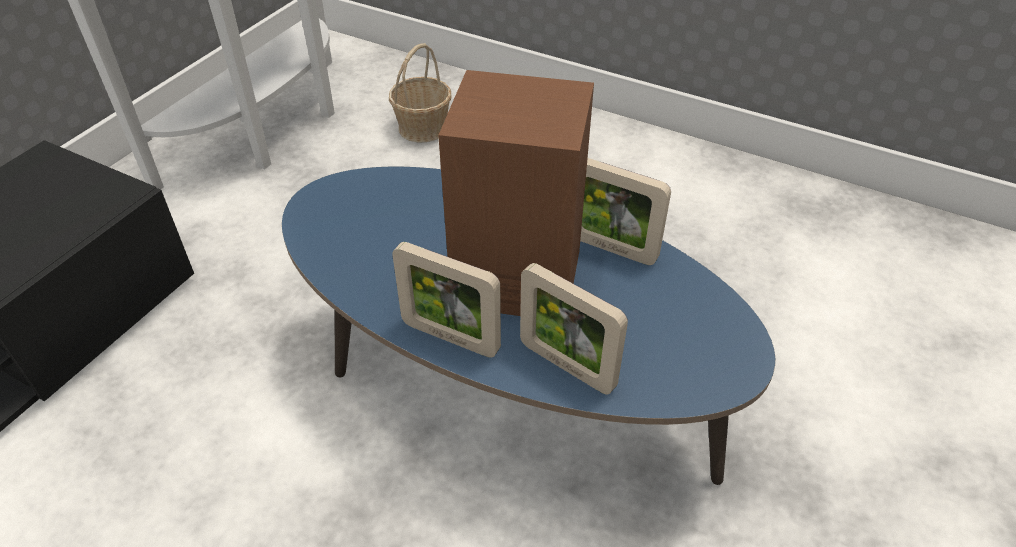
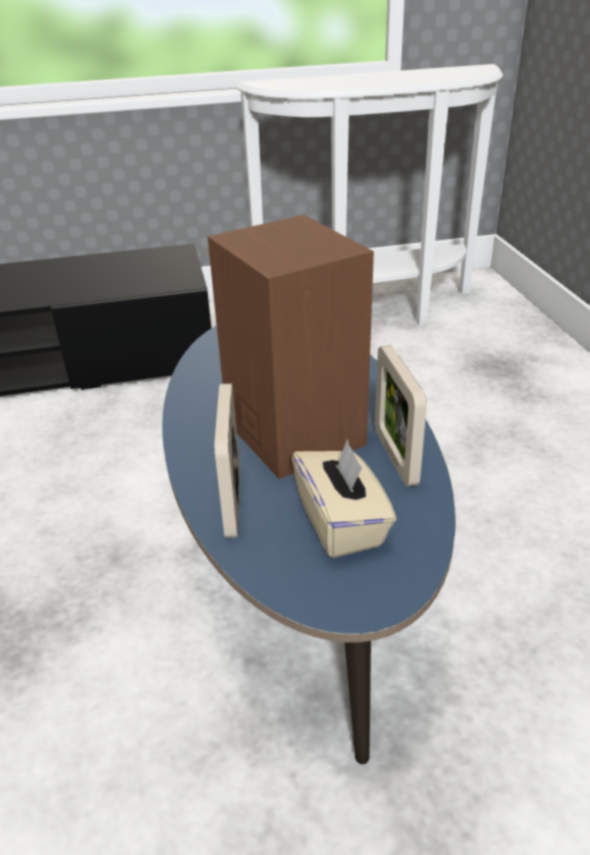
camera: 50 degrees right, 10 degrees down
basket [389,43,451,143] -> none
picture frame [392,242,501,358] -> none
none -> beige tissue box [292,439,396,558]

